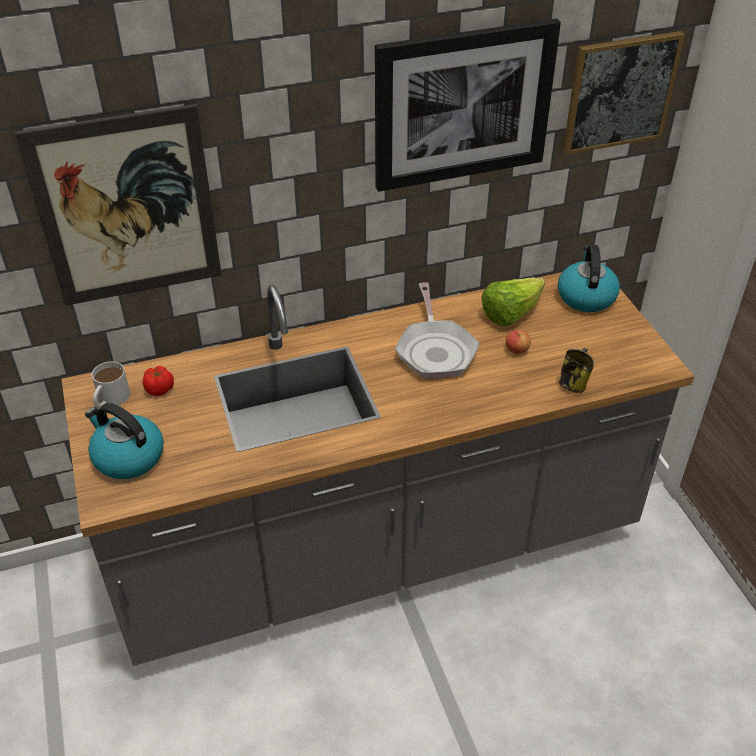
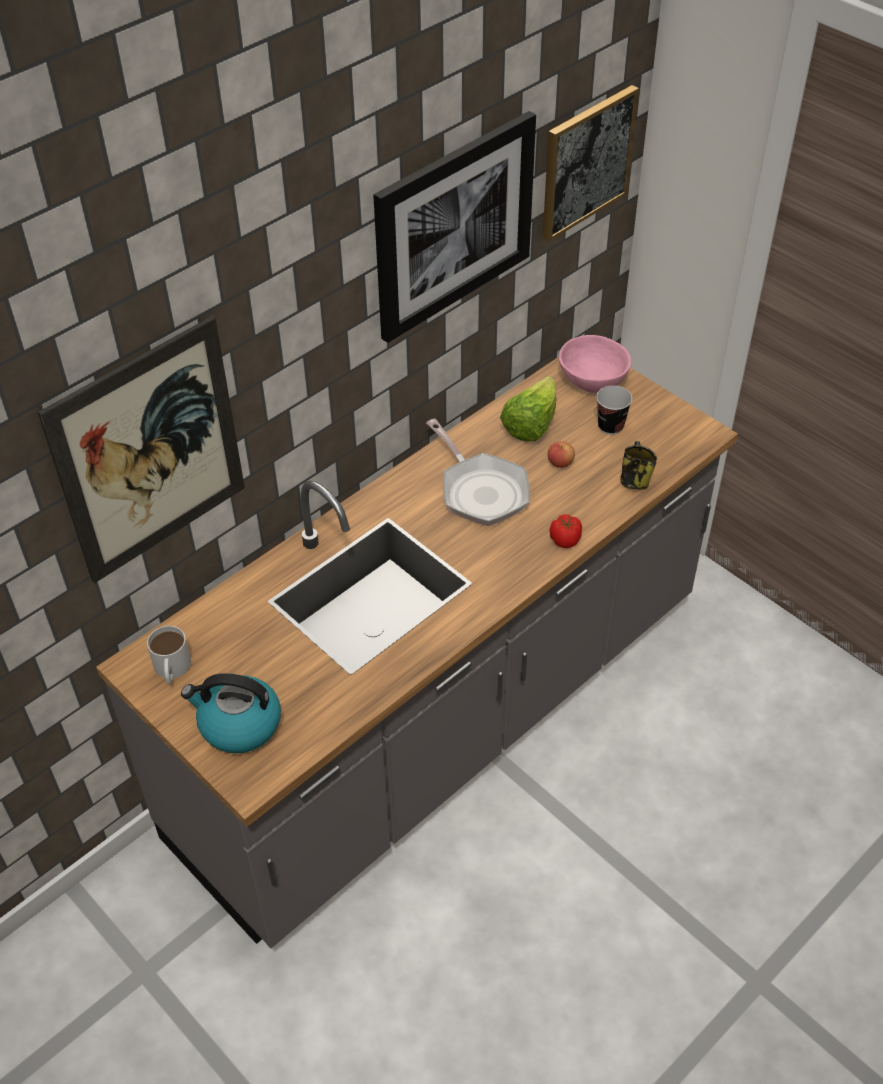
camera: 25 degrees left, 5 degrees up
tomato [142,366,174,396] -> tomato moved to [550,514,582,548]
kettle [558,245,620,312] -> pink bowl [559,335,631,393]
none -> cup [596,386,632,435]

